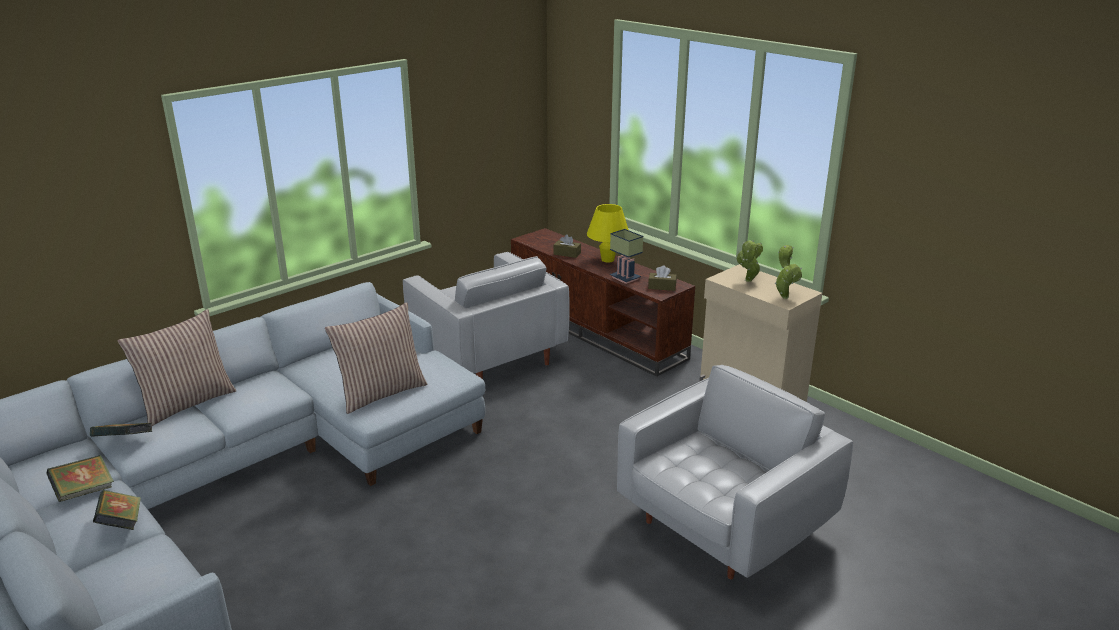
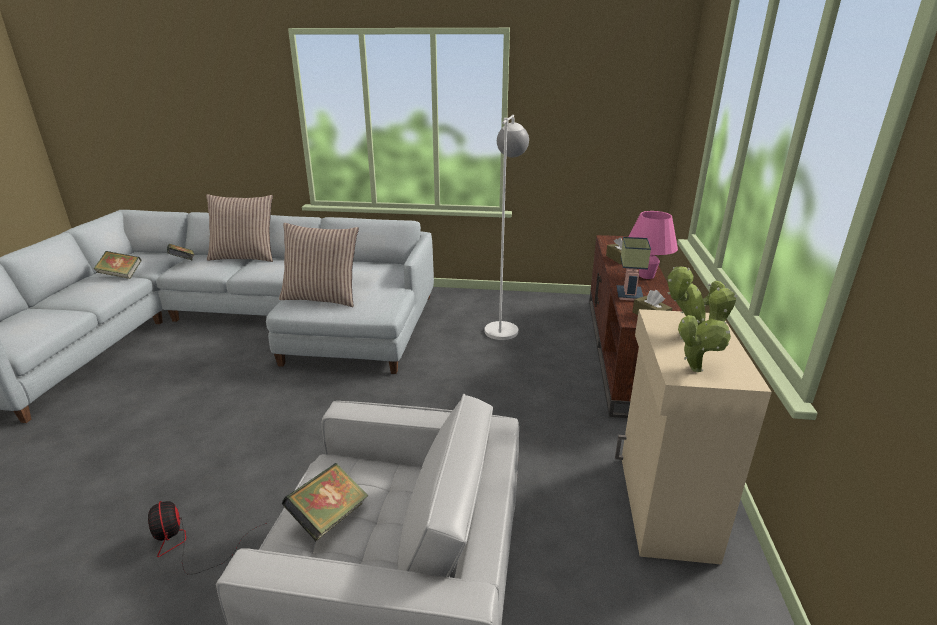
camera: 50 degrees right, 0 degrees up
book [93,490,141,530] -> book moved to [282,463,368,541]
white armchair [403,252,570,379] -> white floor lamp [485,115,529,340]
yellow table lamp [587,204,629,263] -> pink table lamp [629,211,678,279]
none -> fan [148,501,267,574]

